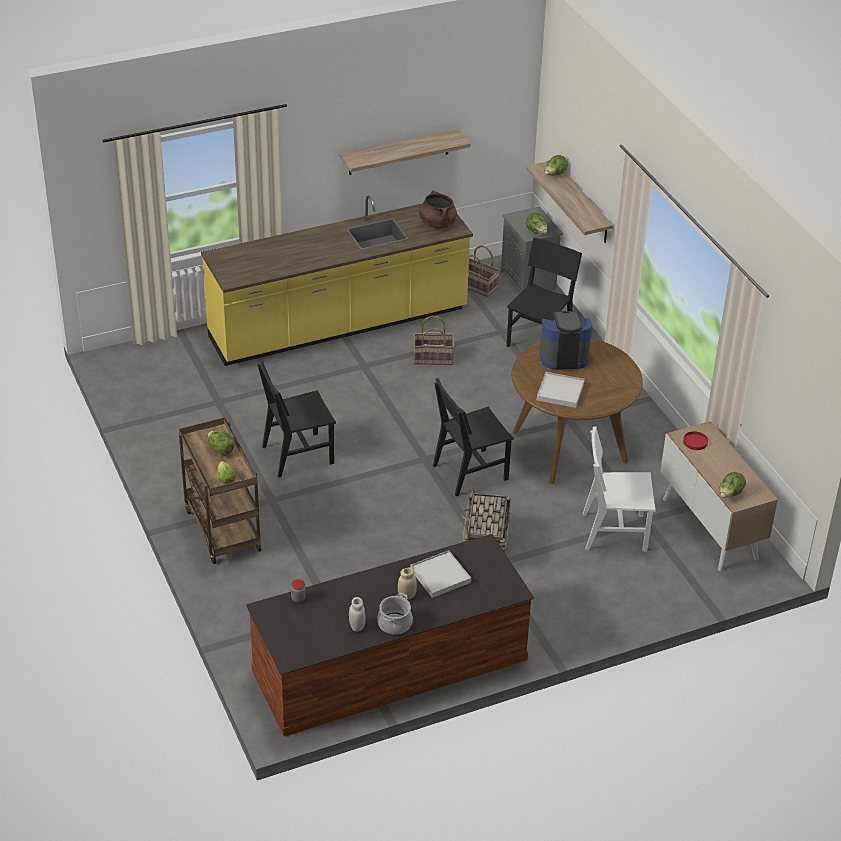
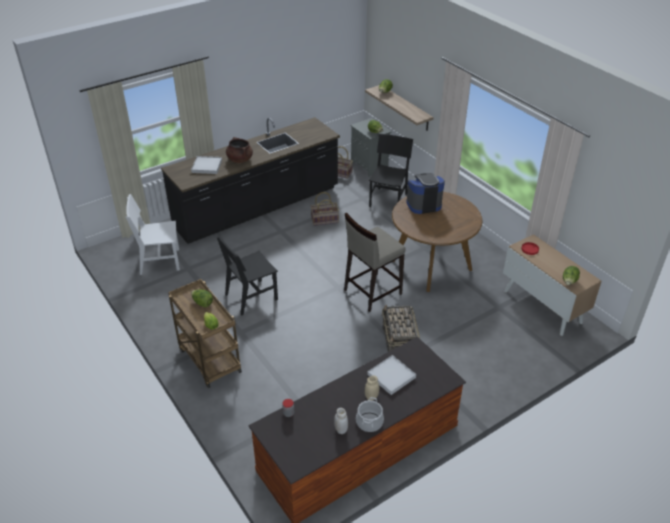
camera: 10 degrees left, 0 degrees up
yellow counter [201,195,473,366] -> black counter [161,117,340,244]
shelf [339,129,471,175] -> none
brown cooking pot [419,190,457,229] -> brown cooking pot moved to [226,137,253,163]
black chair [433,378,514,496] -> beige stool [344,212,406,312]
white tray [537,372,585,408] -> white tray moved to [191,156,222,174]
white chair [583,427,656,552] -> white chair moved to [126,194,180,275]

